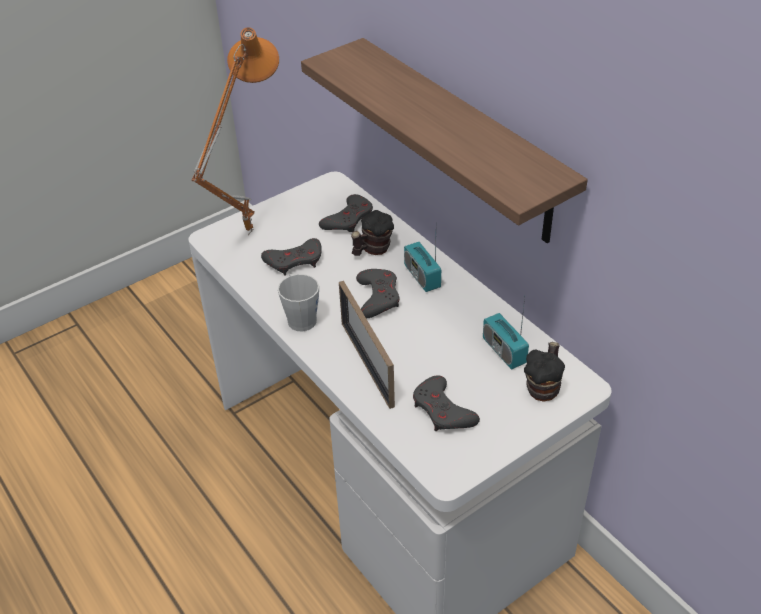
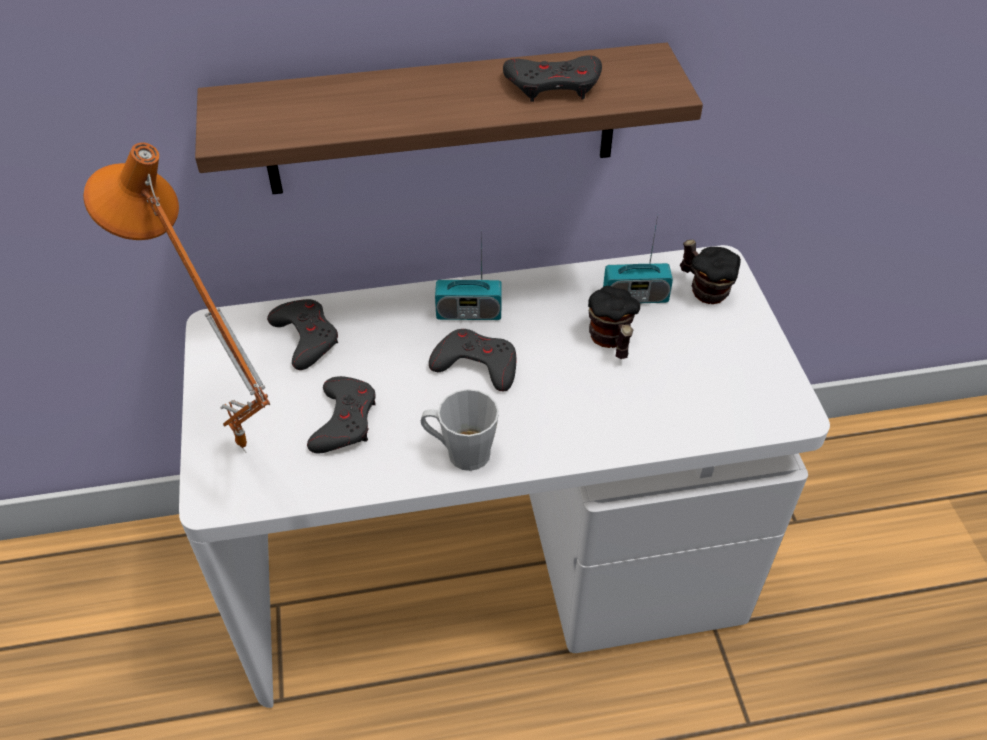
camera: 65 degrees left, 5 degrees up
picture frame [339,281,395,409] -> none
mug [351,210,394,256] -> mug moved to [588,286,640,359]
grey game controller [413,375,480,431] -> grey game controller moved to [503,55,602,102]

